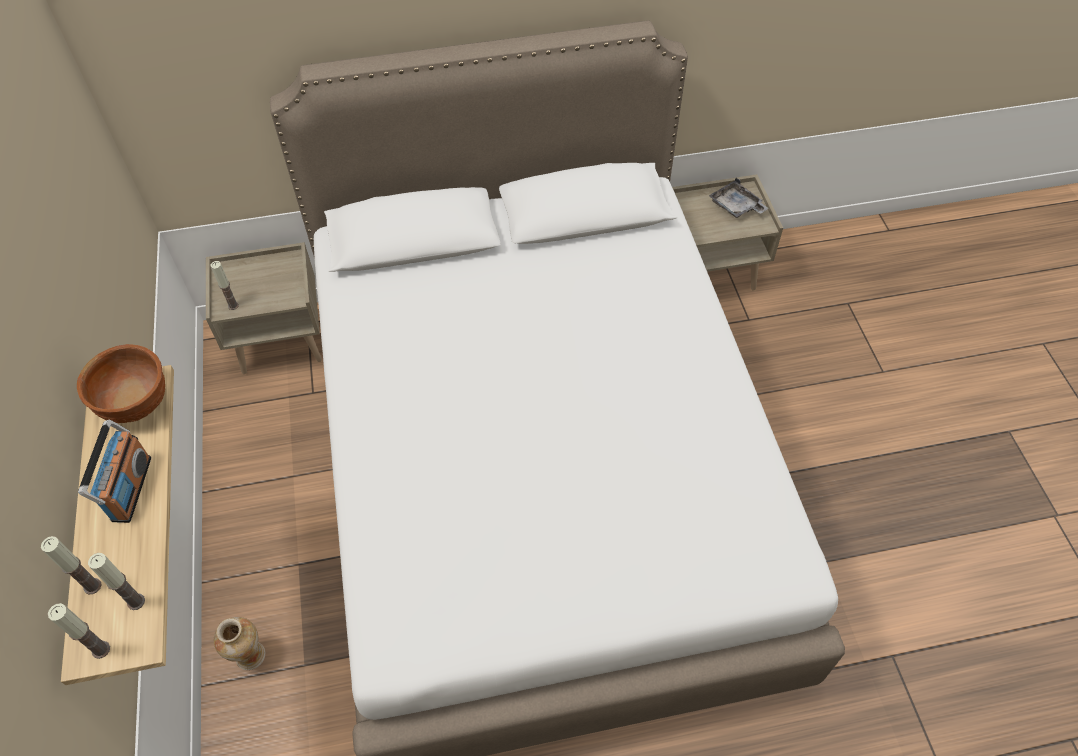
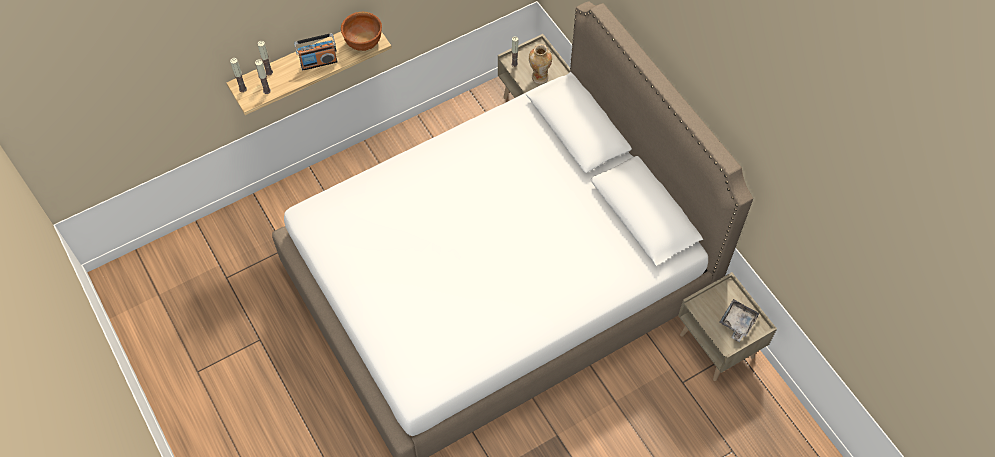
camera: 70 degrees right, 5 degrees up
vase [214,617,265,670] -> vase moved to [529,44,552,84]

